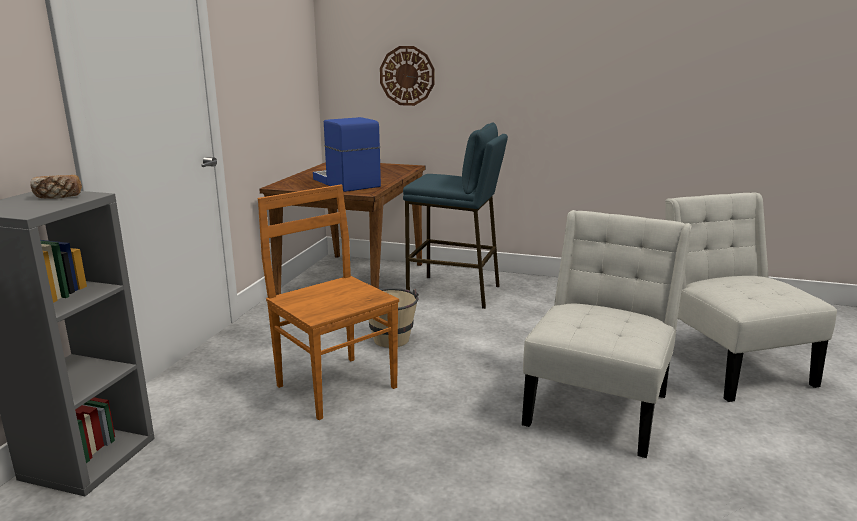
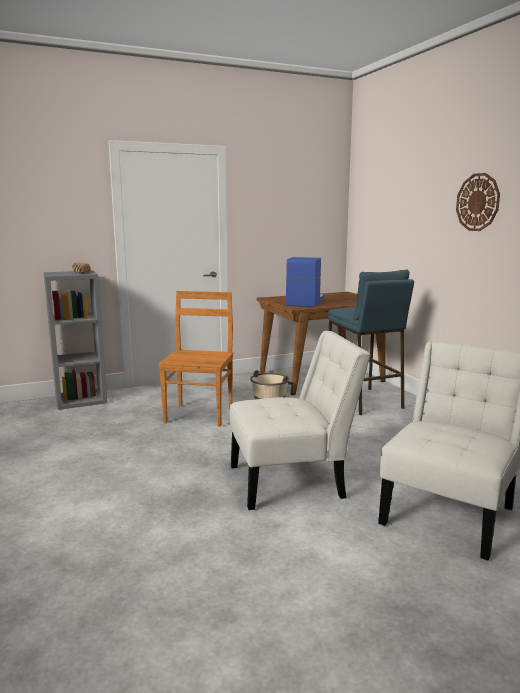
camera: 50 degrees right, 5 degrees down
wall clock [380,46,434,106] -> wall clock moved to [456,173,500,231]

